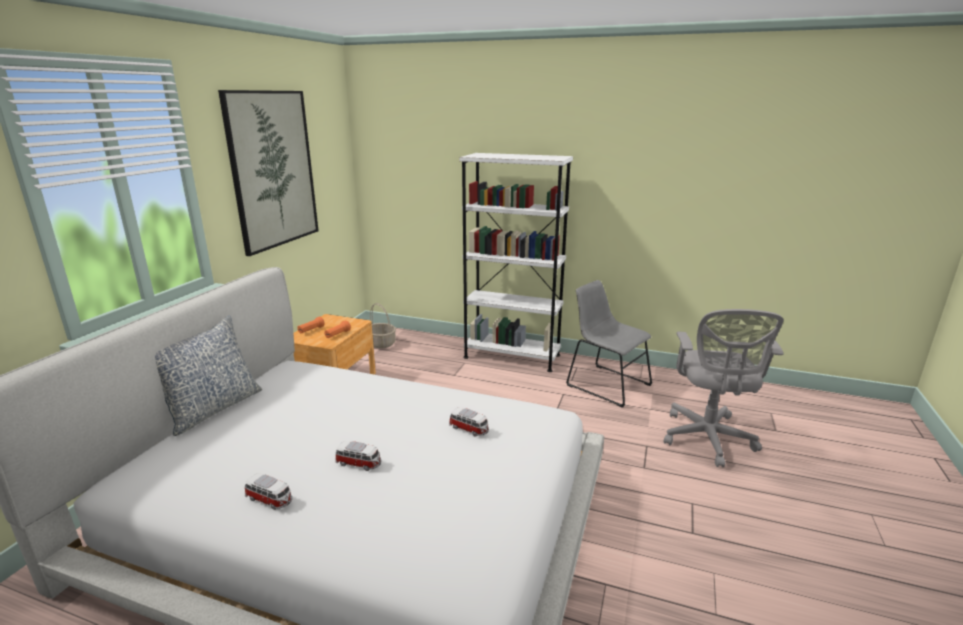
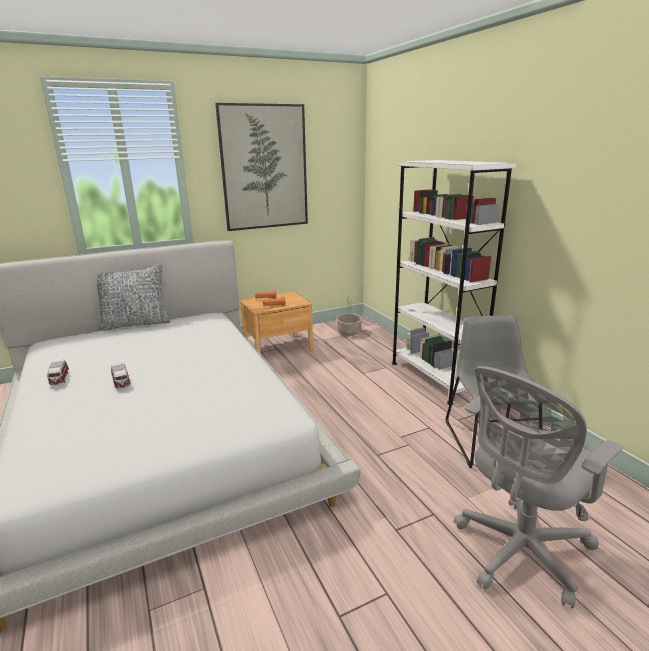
camera: 45 degrees right, 0 degrees up
toy car [449,408,489,437] -> none

